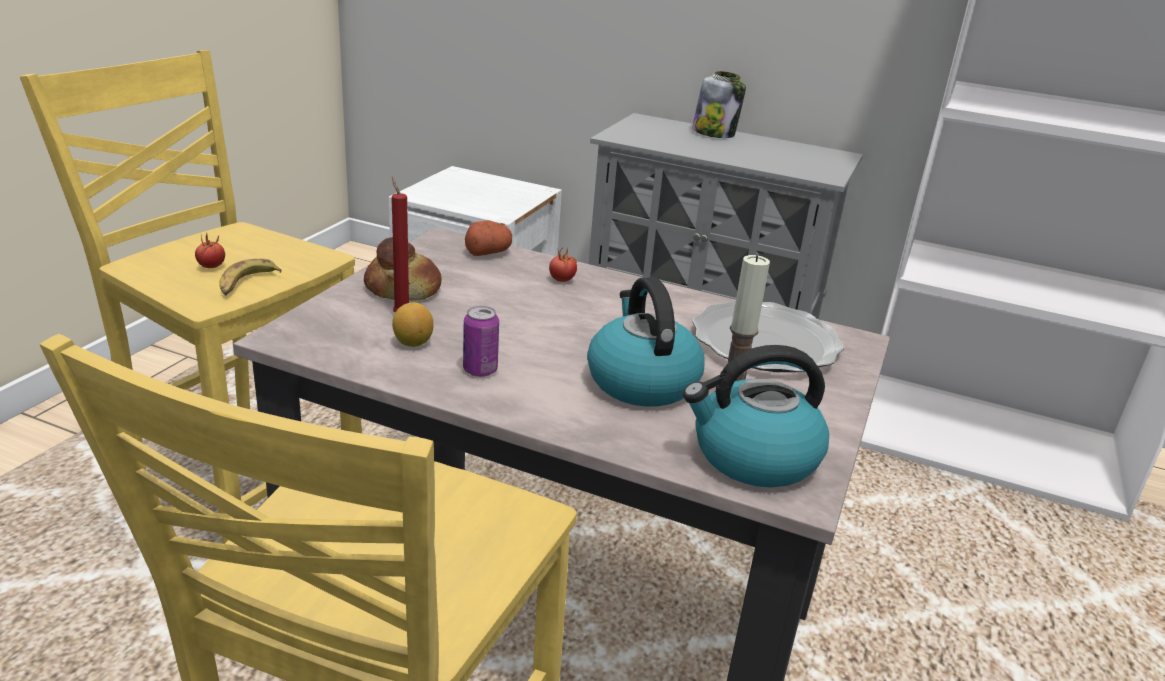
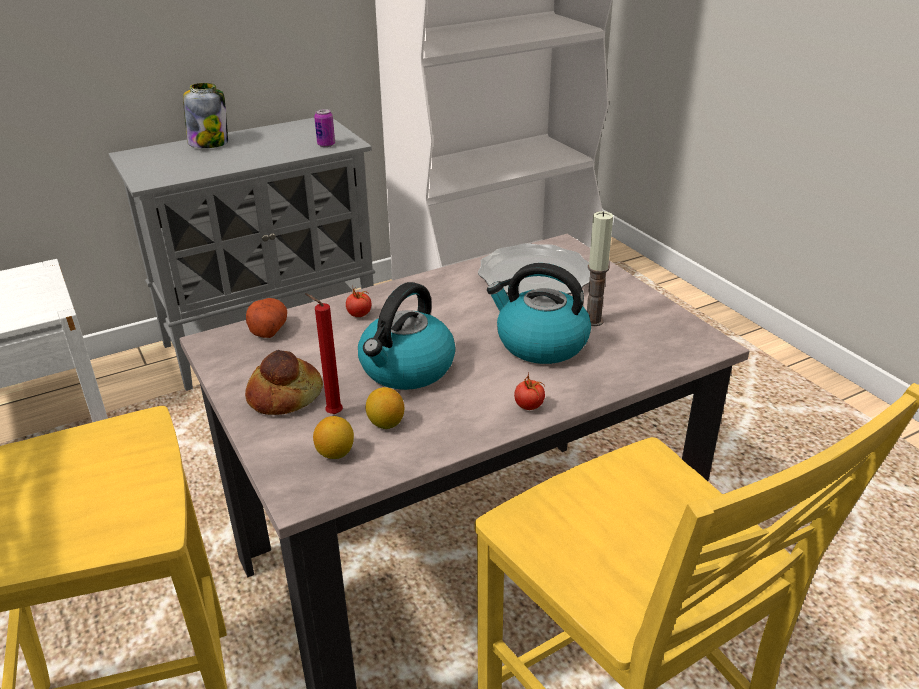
camera: 50 degrees left, 5 degrees up
tomato [195,232,225,268] -> tomato moved to [514,372,545,410]
banana [219,259,282,295] -> none
can [463,306,499,377] -> can moved to [314,109,335,147]
kettle [683,345,829,487] -> kettle moved to [358,282,456,390]
none -> lemon [313,416,354,459]

